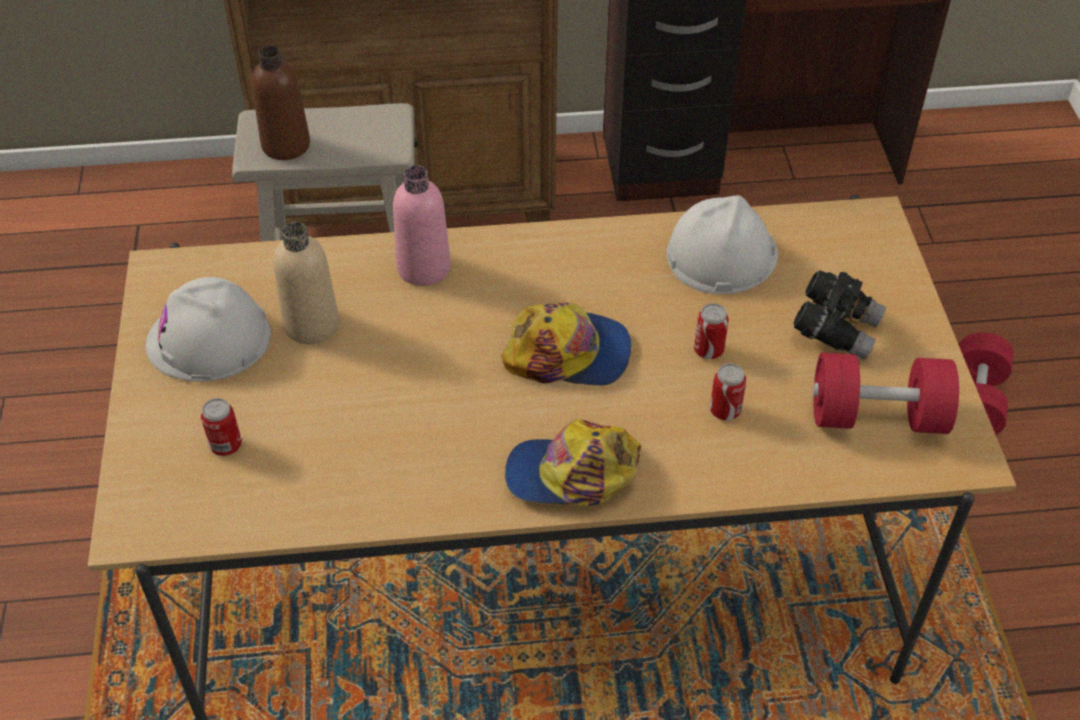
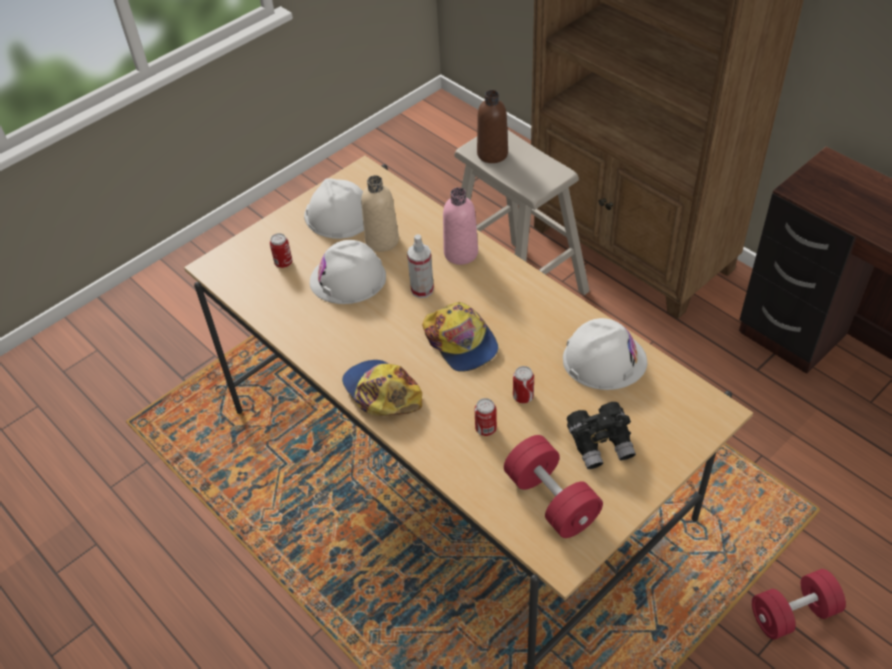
camera: 55 degrees right, 0 degrees up
none -> white hard hat [310,240,386,304]
none -> spray bottle [407,234,434,298]

